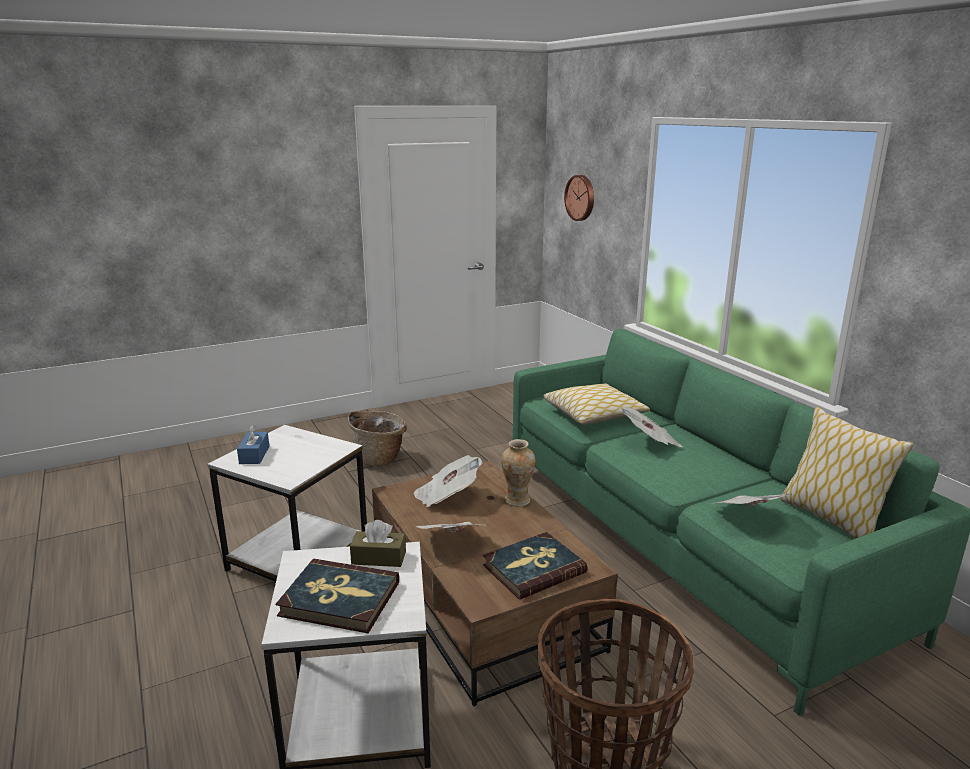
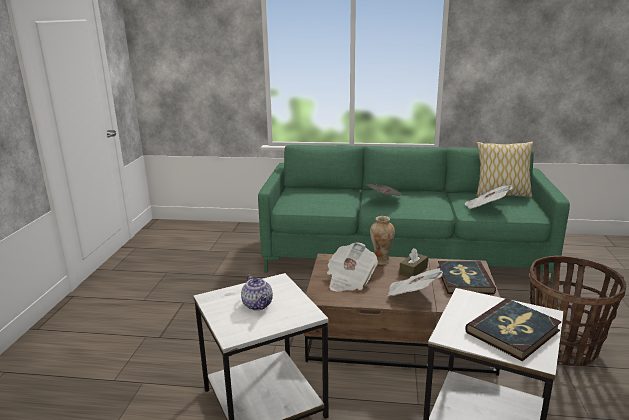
camera: 55 degrees left, 0 degrees up
blue tissue box [237,424,269,464] -> none
basket [348,411,407,466] -> none
brown tissue box [350,520,406,567] -> brown tissue box moved to [399,248,428,278]
pillow [543,383,650,425] -> none
wall clock [564,175,594,221] -> none
none -> teapot [241,274,273,311]

